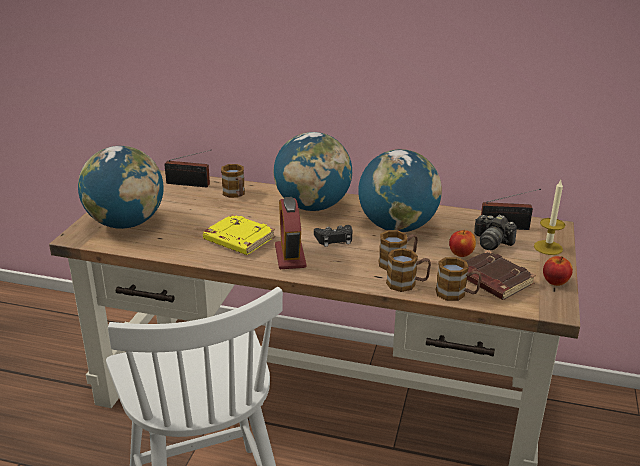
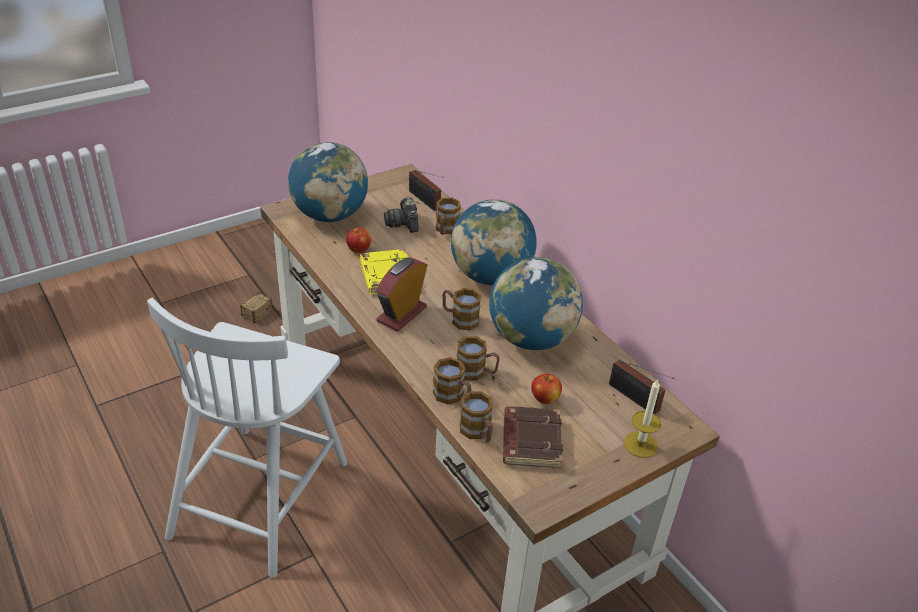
camera: 40 degrees right, 10 degrees up
black game controller [314,225,352,247] -> mug [442,288,481,330]
camera [474,214,517,250] -> camera moved to [384,197,419,233]
apple [543,256,573,286] -> apple moved to [346,228,371,253]
none -> storage box [222,293,273,323]

